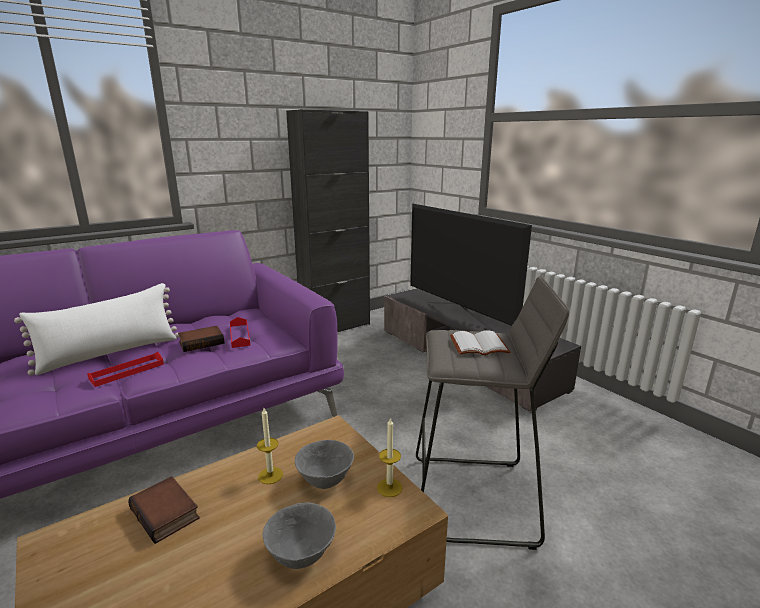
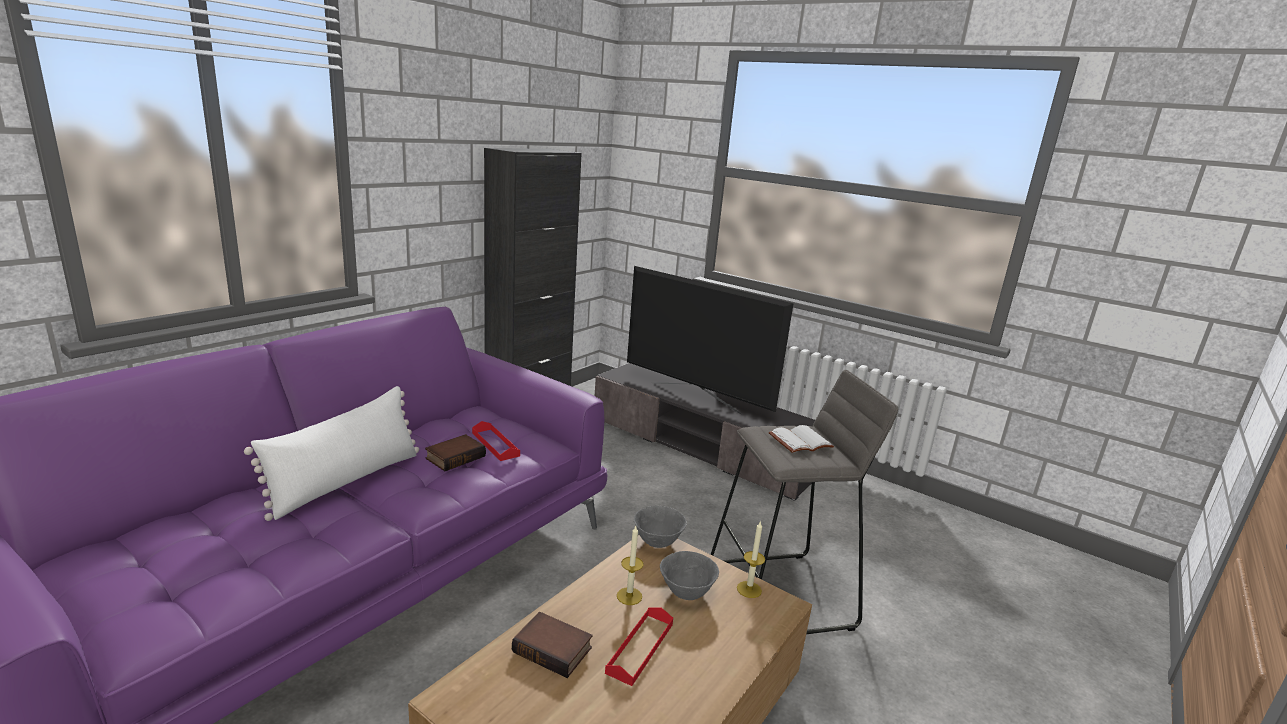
camera: 20 degrees left, 0 degrees up
red tray [87,352,164,387] -> red tray moved to [605,607,673,686]
grey bowl [262,502,336,569] -> grey bowl moved to [634,506,687,548]

